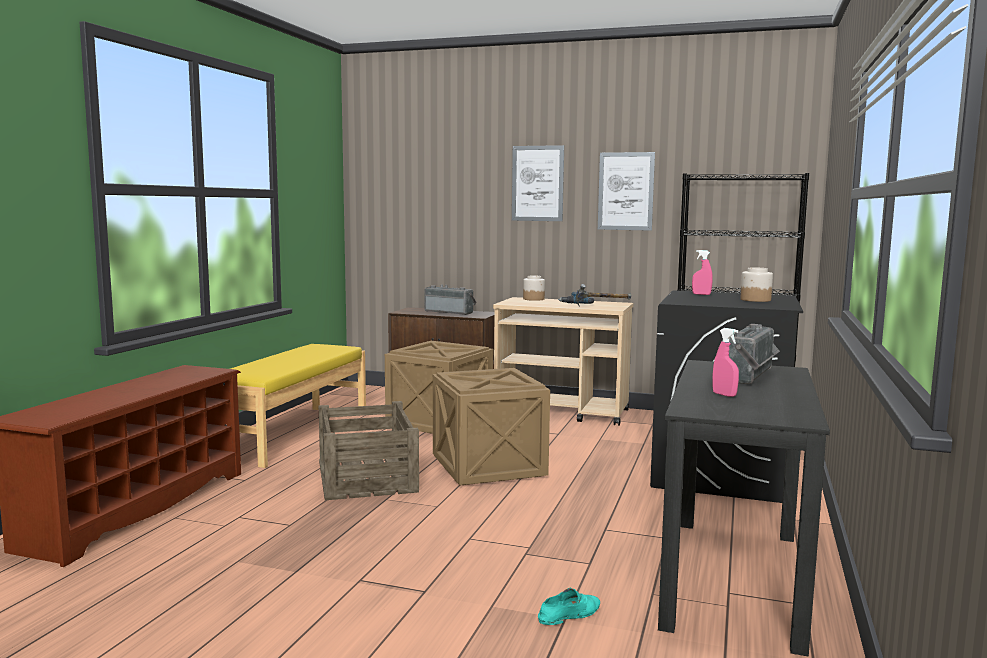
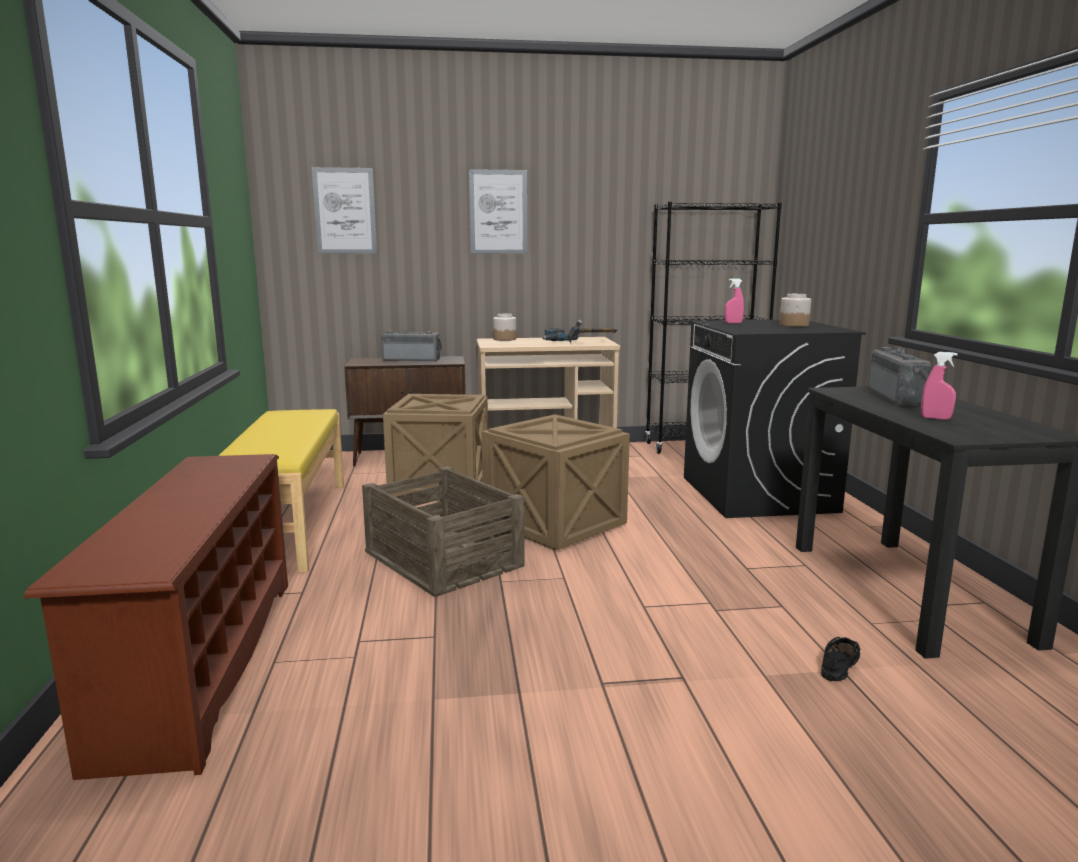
camera: 25 degrees left, 5 degrees up
turquoise shoe [538,588,600,625] -> black shoe [821,637,860,681]
picture [598,152,655,231] -> picture moved to [312,167,377,254]

